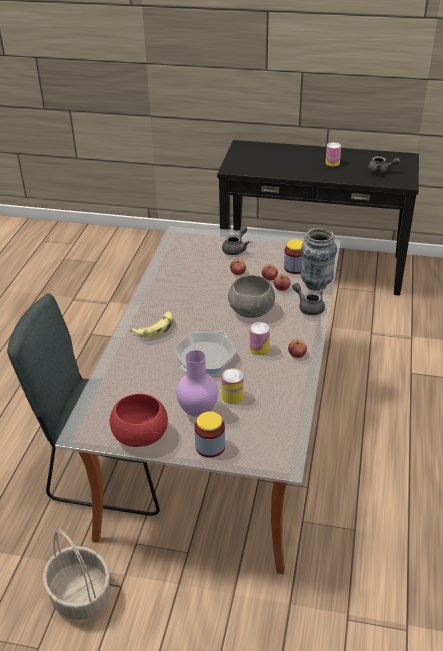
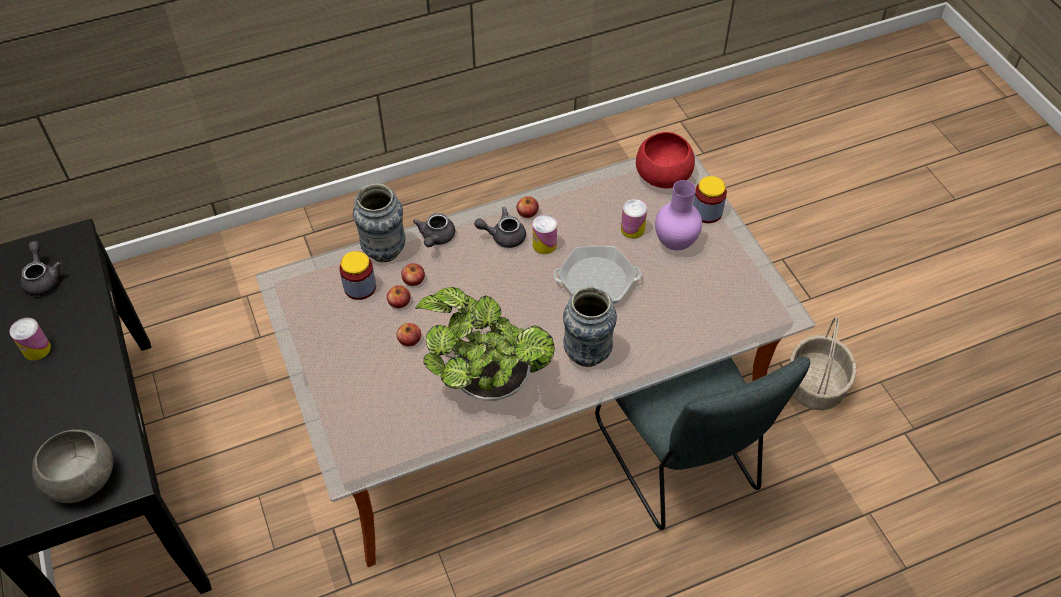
camera: 125 degrees left, 15 degrees up
red bowl [110,394,168,447] -> red bowl moved to [636,132,695,188]
banana [130,312,173,338] -> vase [563,286,617,367]
grey teapot [222,226,250,255] -> grey teapot moved to [474,207,526,248]
grey bowl [228,275,275,318] -> grey bowl moved to [32,429,113,503]
none -> potted plant [415,287,554,401]

